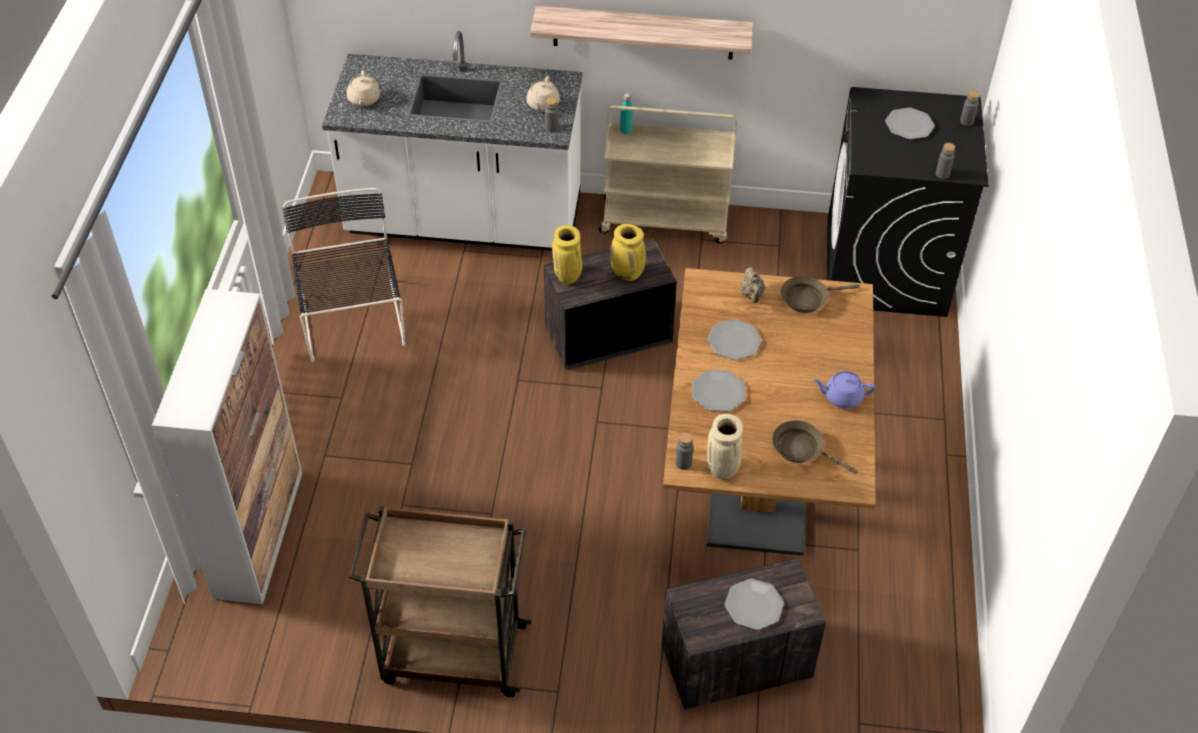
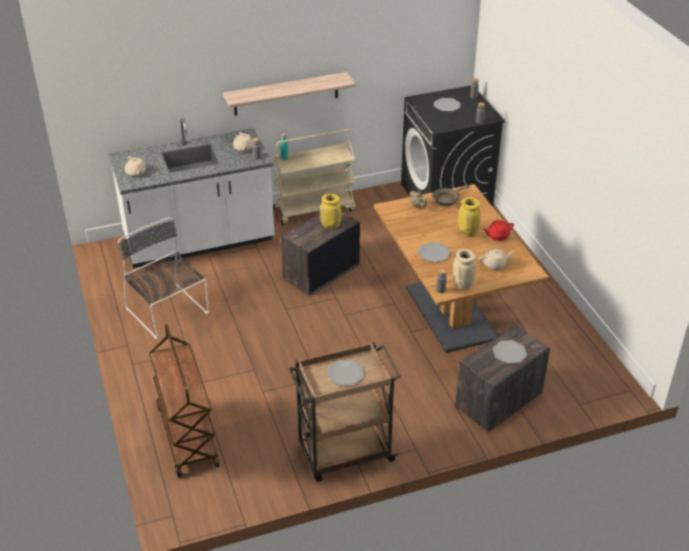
camera: 25 degrees left, 10 degrees down
cabinet [152,289,302,604] -> brown cart [149,324,219,477]
yellow vase [552,225,582,284] -> yellow vase moved to [458,197,481,237]
plate [707,319,762,360] -> plate moved to [328,360,364,386]
brown frying pan [772,421,858,474] -> beige teapot [479,249,515,270]
purple teapot [813,371,876,408] -> red teapot [482,220,514,241]

